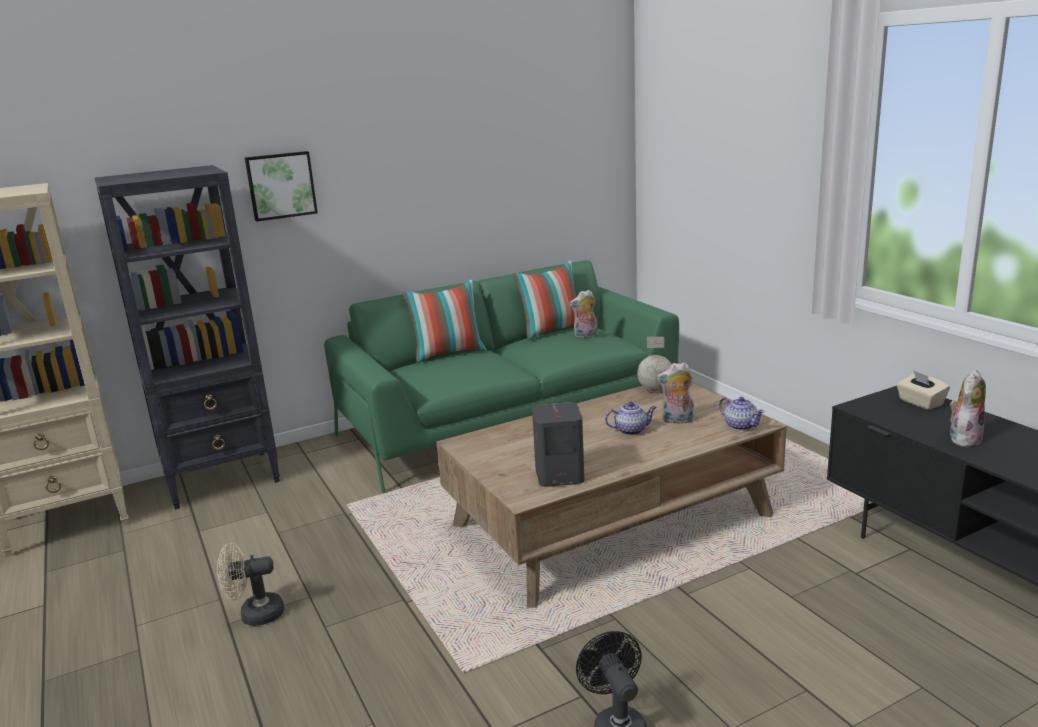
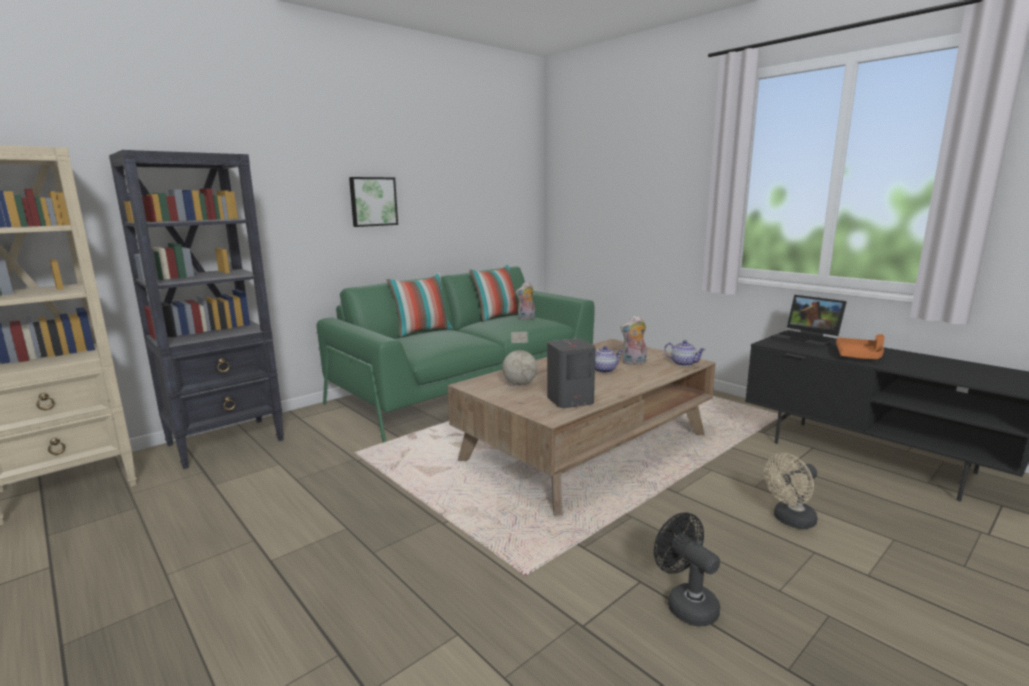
camera: 15 degrees left, 5 degrees down
beige fan [217,543,284,626] -> beige fan moved to [764,453,818,529]
picture [245,151,318,221] -> picture moved to [349,177,398,227]
globe [637,337,672,392] -> globe moved to [502,332,537,385]
beige tissue box [897,371,950,410] -> laptop [771,295,847,349]
plush toy [950,370,986,447] -> orange tray [836,334,885,359]

